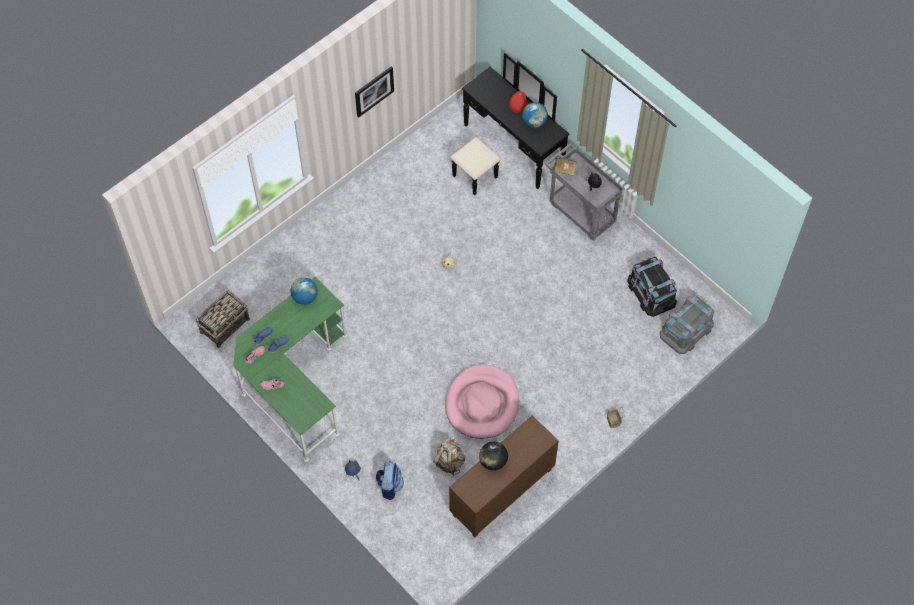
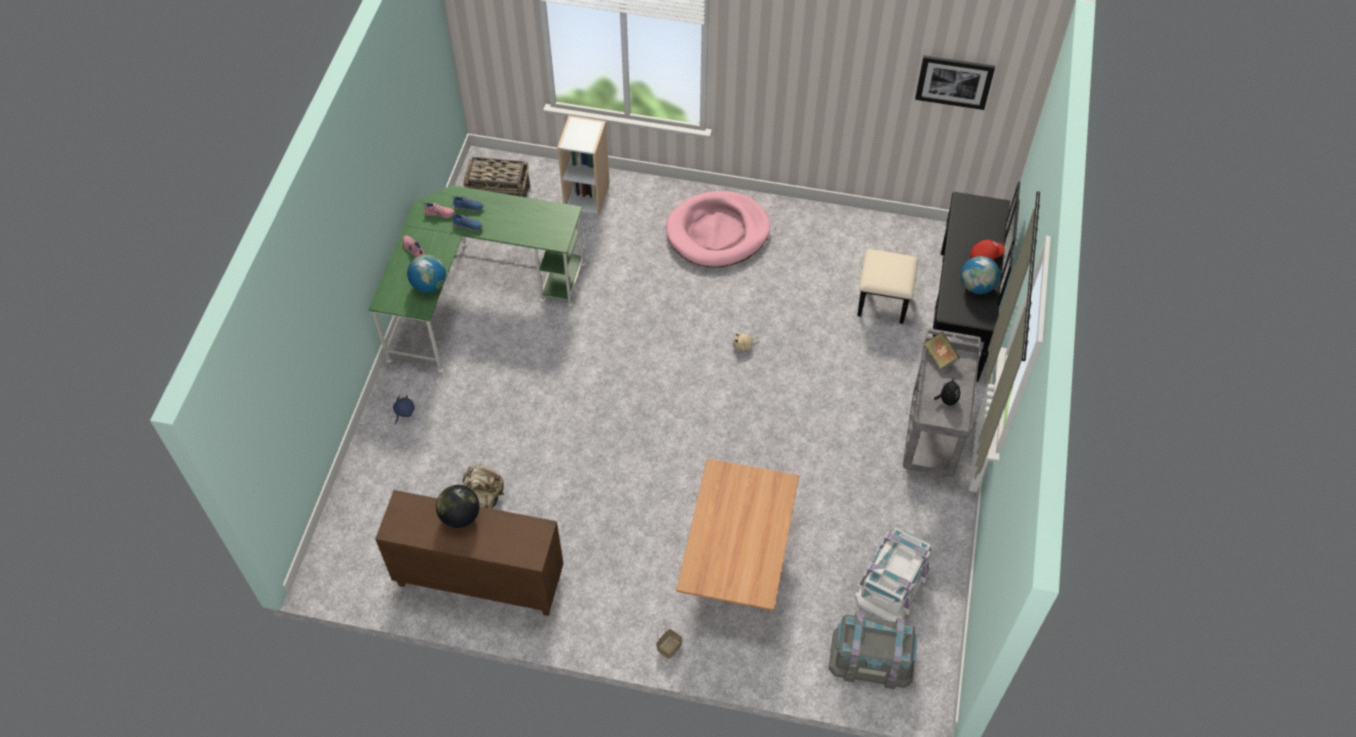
camera: 55 degrees right, 5 degrees down
globe [290,278,318,305] -> globe moved to [407,255,446,293]
picture [355,66,394,118] -> picture moved to [915,55,995,110]
backpack [376,461,404,500] -> none
pink dog bed [445,365,519,439] -> pink dog bed moved to [666,191,770,267]
black storage box [627,257,677,317] -> white storage box [855,528,931,622]
none -> bookcase [557,115,610,215]
none -> brown coffee table [676,458,799,611]

